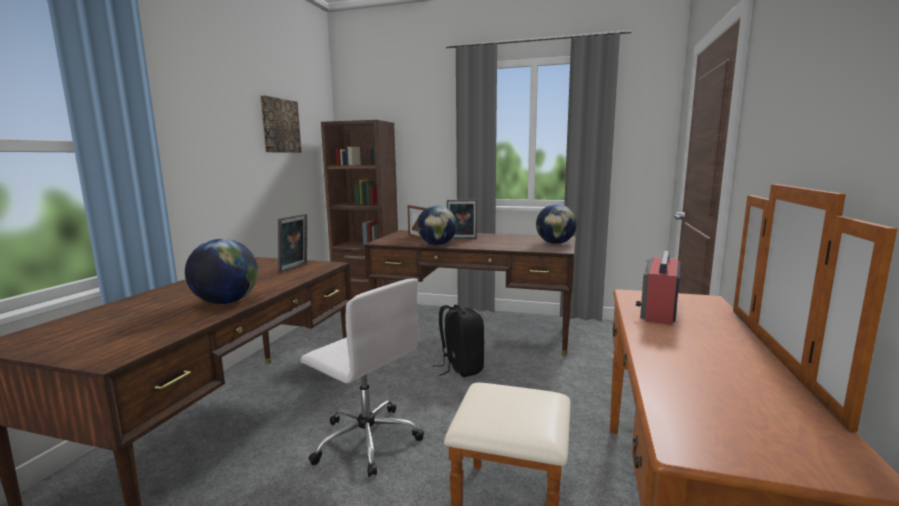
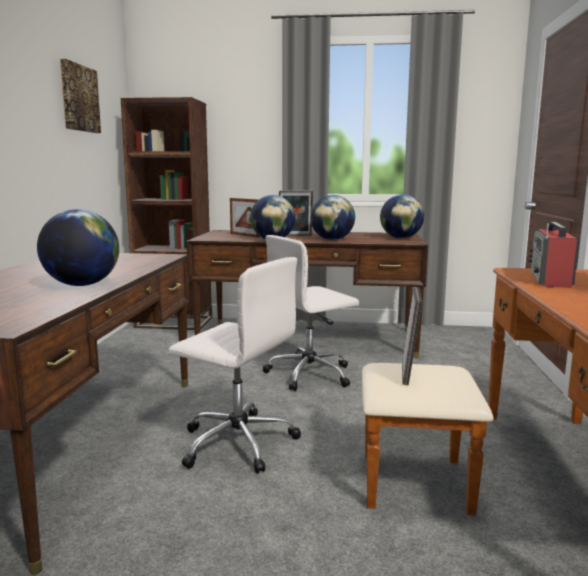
camera: 10 degrees left, 0 degrees up
picture frame [278,214,307,272] -> picture frame moved to [402,287,422,385]
black backpack [433,305,484,377] -> white office chair [263,235,359,391]
none -> globe [310,195,355,240]

